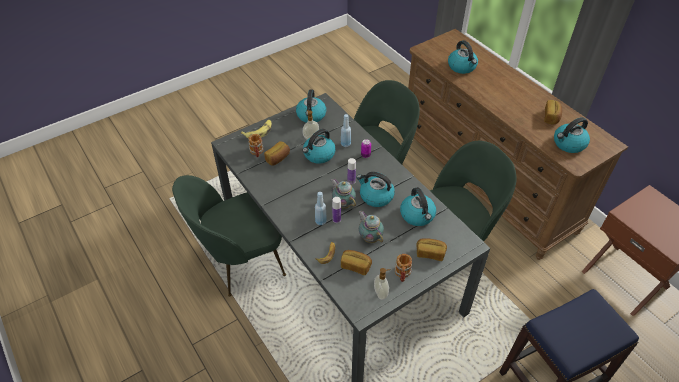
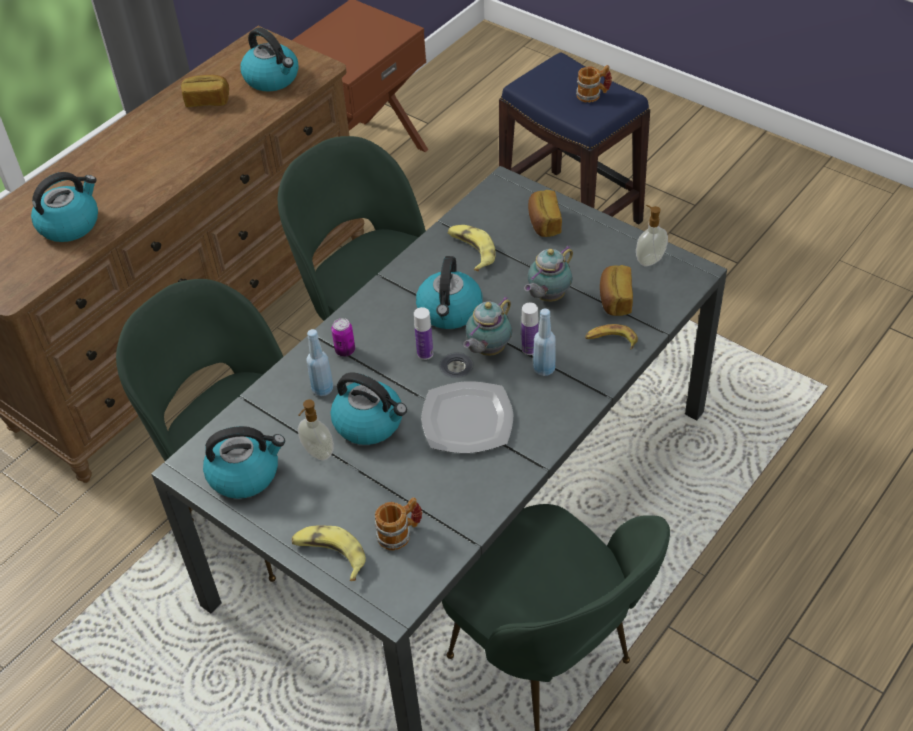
camera: 105 degrees left, 0 degrees up
bread [264,141,290,165] -> none
mug [394,254,412,282] -> mug moved to [576,65,612,103]
kettle [400,187,436,226] -> banana [447,225,495,271]
none -> plate [421,381,513,453]

